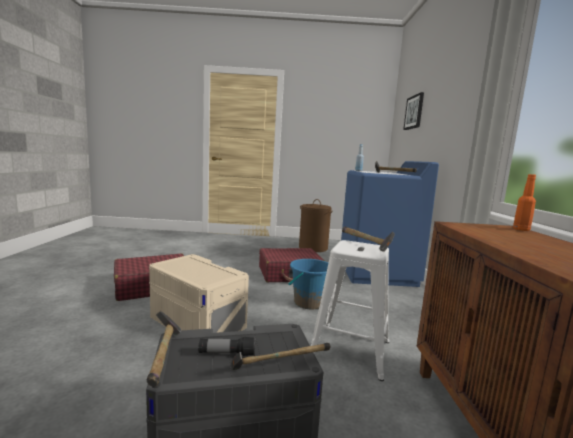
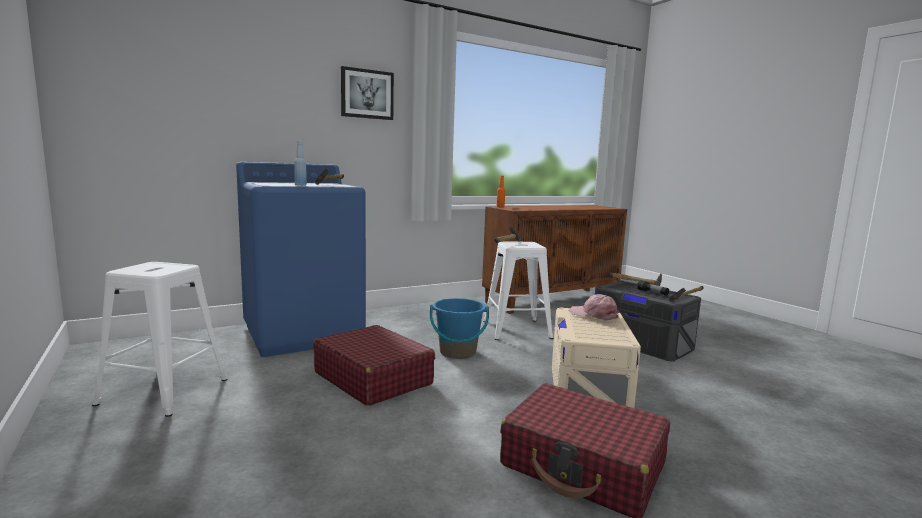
camera: 120 degrees left, 0 degrees up
brown laundry basket [299,199,333,252] -> white stool [92,262,228,417]
picture [403,92,424,130] -> picture moved to [341,66,394,120]
none -> pink cap [570,294,619,320]

